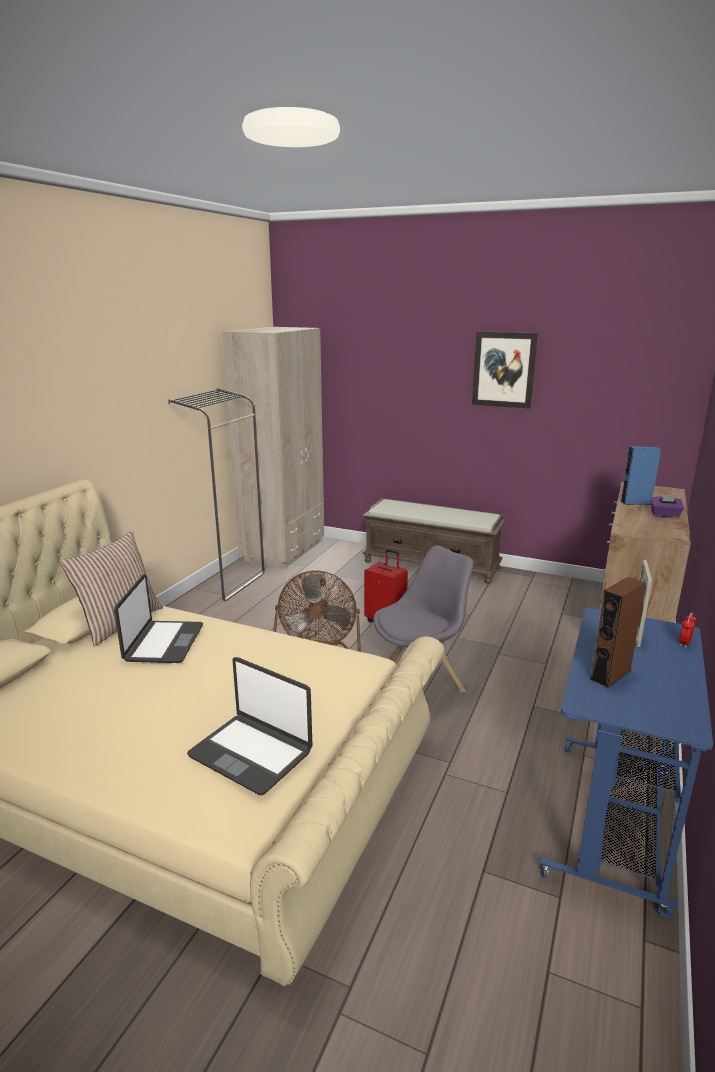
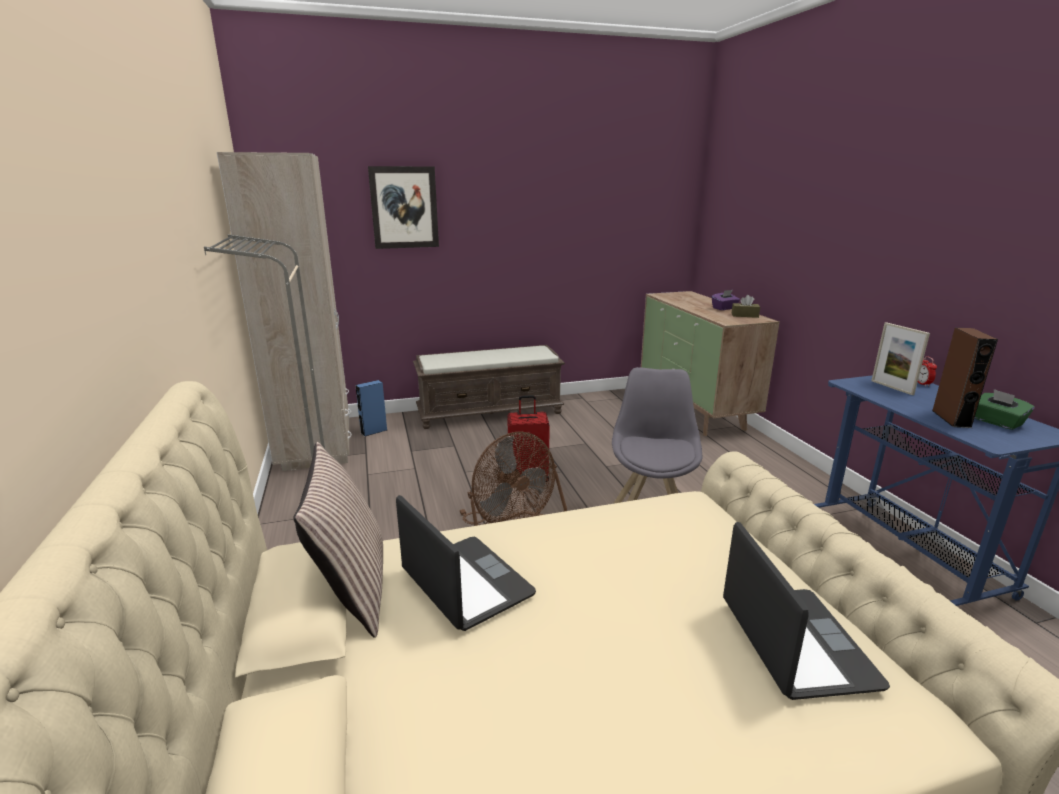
camera: 40 degrees left, 0 degrees up
laptop [187,657,312,795] -> laptop turned 90 degrees counterclockwise [723,522,890,700]
picture [472,331,538,409] -> picture moved to [368,166,439,249]
blue speaker [621,446,661,505] -> blue speaker moved to [355,380,387,437]
none -> brown tissue box [731,295,760,318]
none -> green tissue box [975,389,1035,430]

